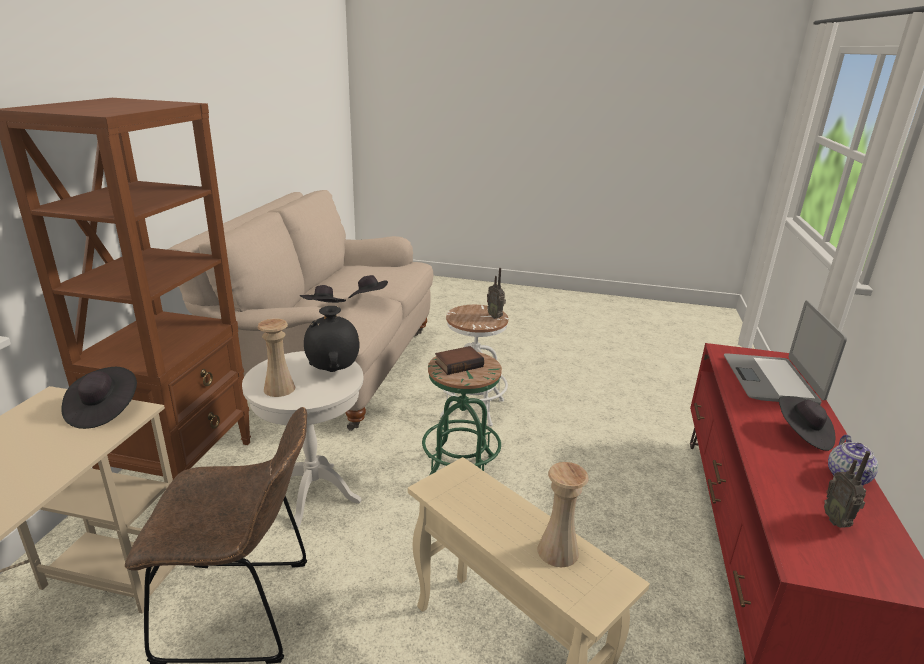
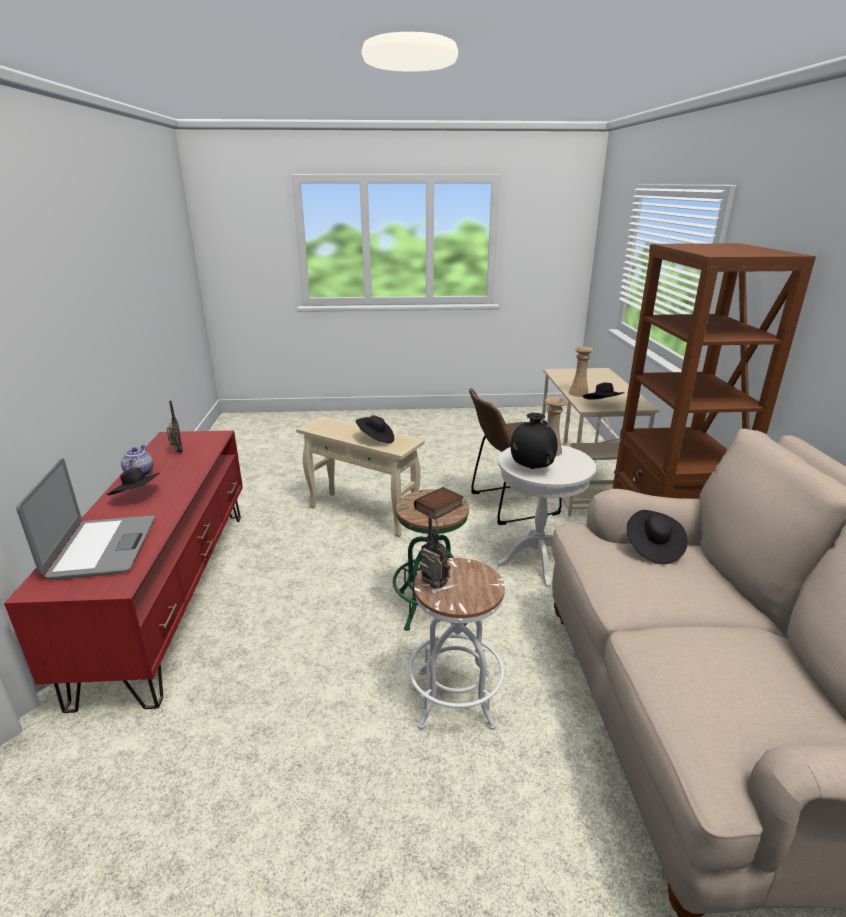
camera: 165 degrees right, 0 degrees up
black hat [348,275,388,298] -> black hat moved to [356,415,394,443]
beige vase [537,462,589,567] -> beige vase moved to [569,347,593,397]

